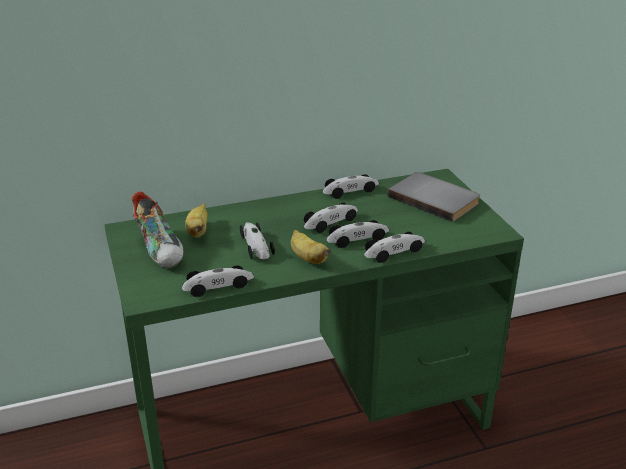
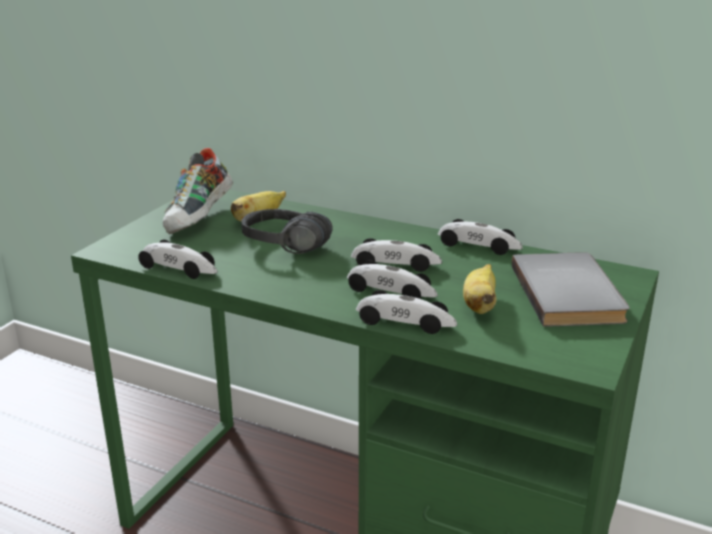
camera: 45 degrees right, 5 degrees down
toy car [240,222,275,259] -> black headphones [241,209,332,254]
banana [291,230,331,264] -> banana moved to [463,264,497,314]

